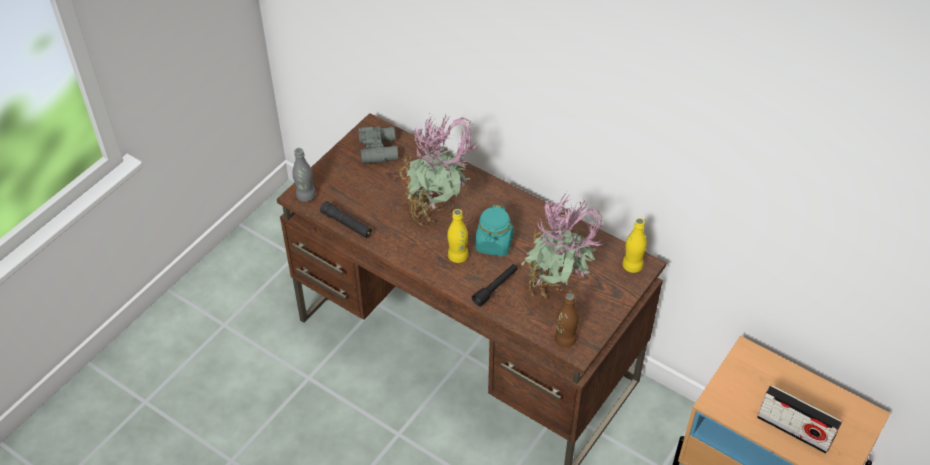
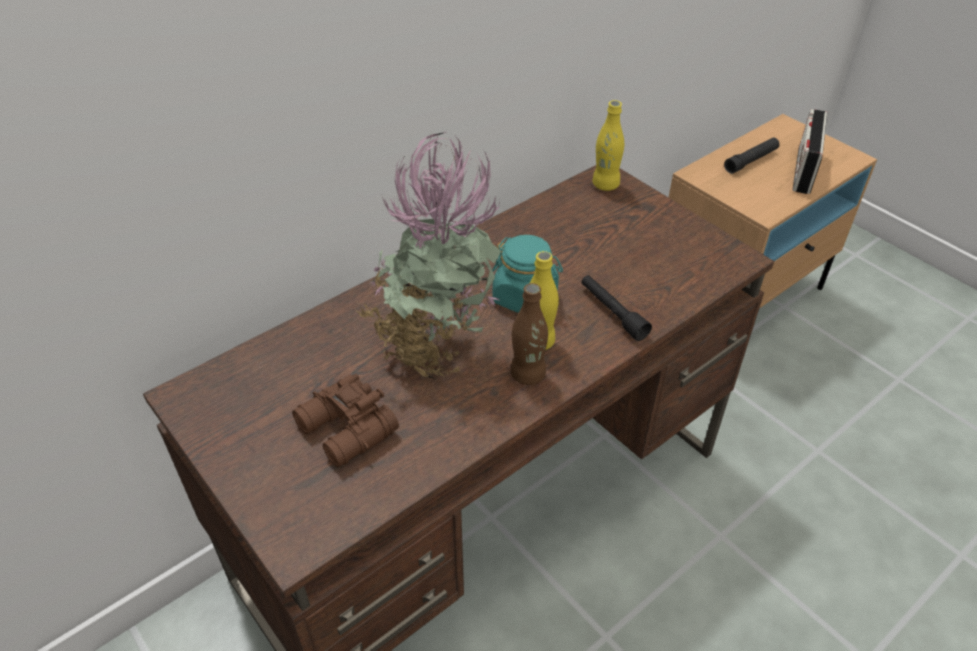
camera: 75 degrees left, 5 degrees down
grey bottle [292,148,316,202] -> none
black flashlight [320,201,372,238] -> black flashlight moved to [724,138,780,174]
grey binoculars [358,126,398,164] -> none
potted plant [521,192,604,299] -> none
brown bottle [555,293,579,347] -> brown bottle moved to [511,283,548,385]
radio [757,385,842,454] -> radio turned 150 degrees clockwise [792,109,827,194]
none -> brown binoculars [292,373,399,468]

